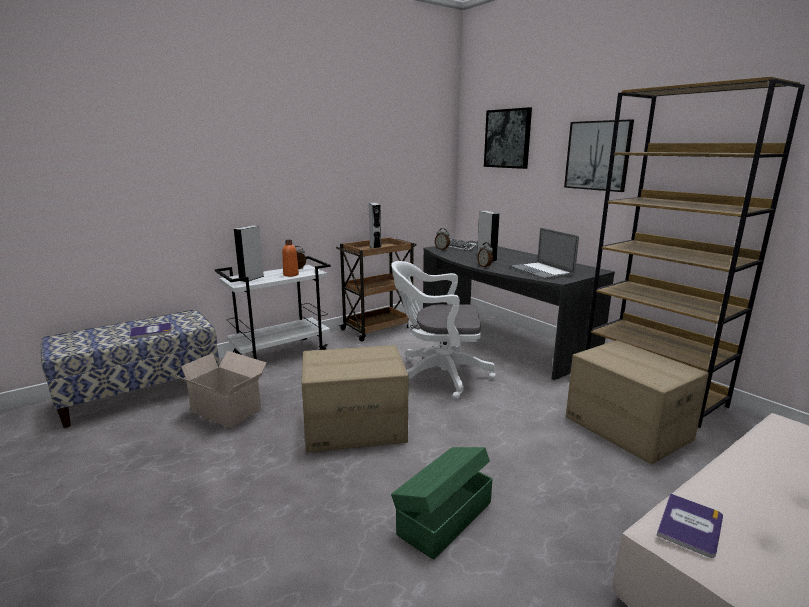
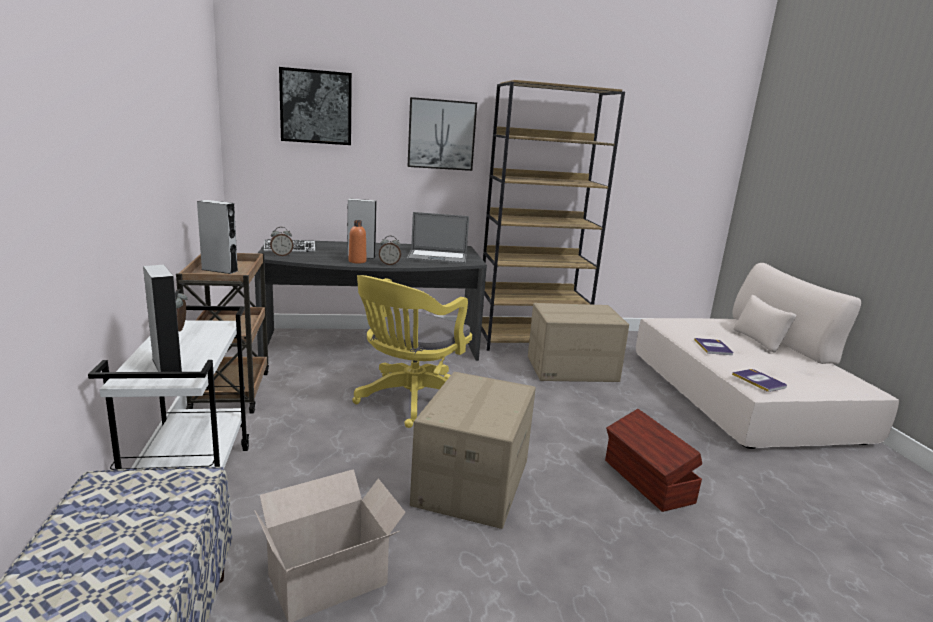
camera: 65 degrees left, 0 degrees up
book [130,323,172,339] -> book moved to [694,338,733,355]
orange bottle [282,240,299,277] -> orange bottle moved to [348,220,366,264]
white office chair [391,261,496,399] -> yellow office chair [352,275,472,428]
green storage box [391,447,493,560] -> brown storage box [605,409,702,512]

